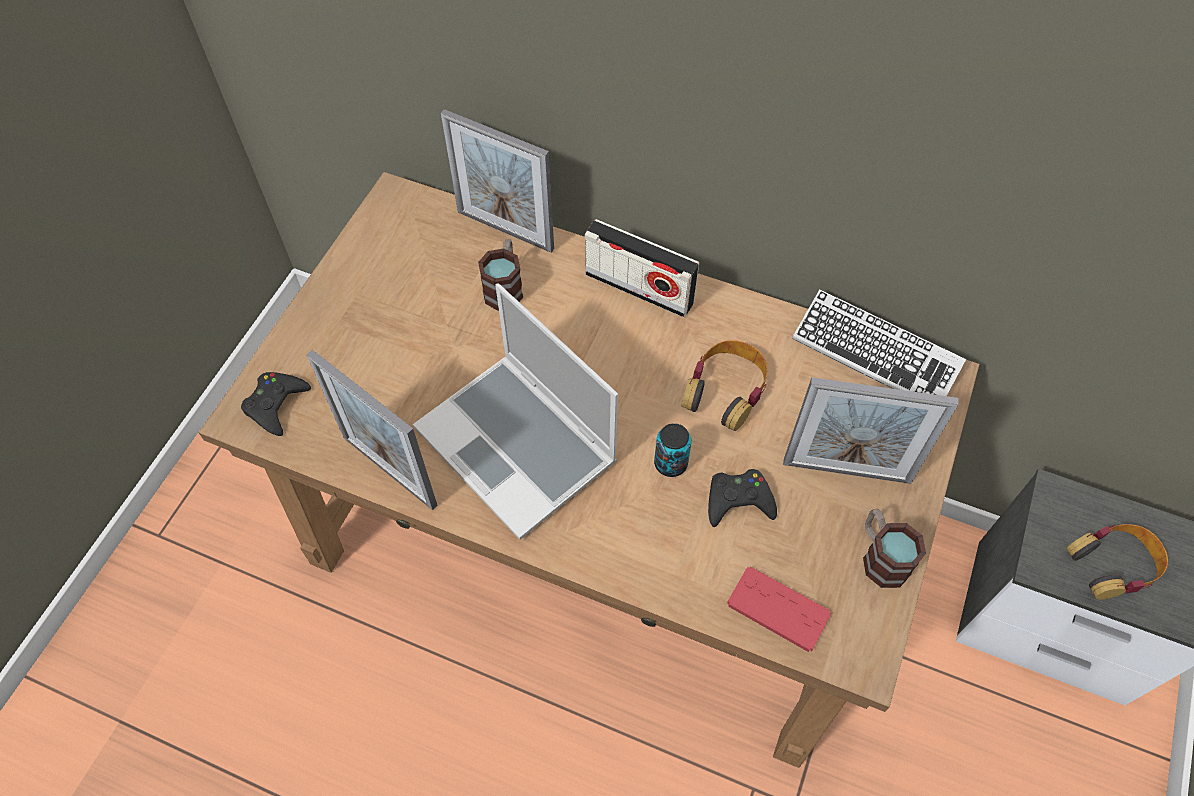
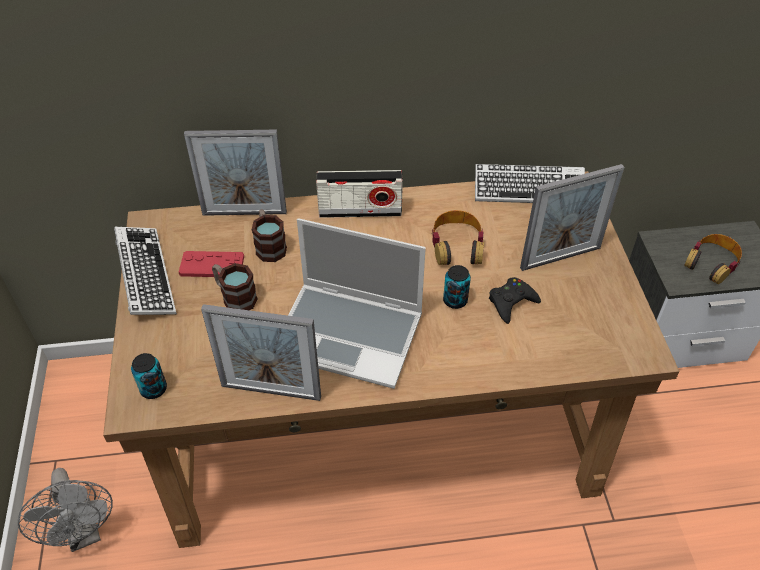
camera: 30 degrees left, 10 degrees down
black game controller [241,372,311,436] -> can [131,353,167,399]
red game controller [727,566,831,652] -> red game controller moved to [179,251,244,277]
mug [863,508,926,588] -> mug moved to [212,263,258,310]
none -> grey fan [18,468,113,552]
none -> keyboard [114,227,177,315]

